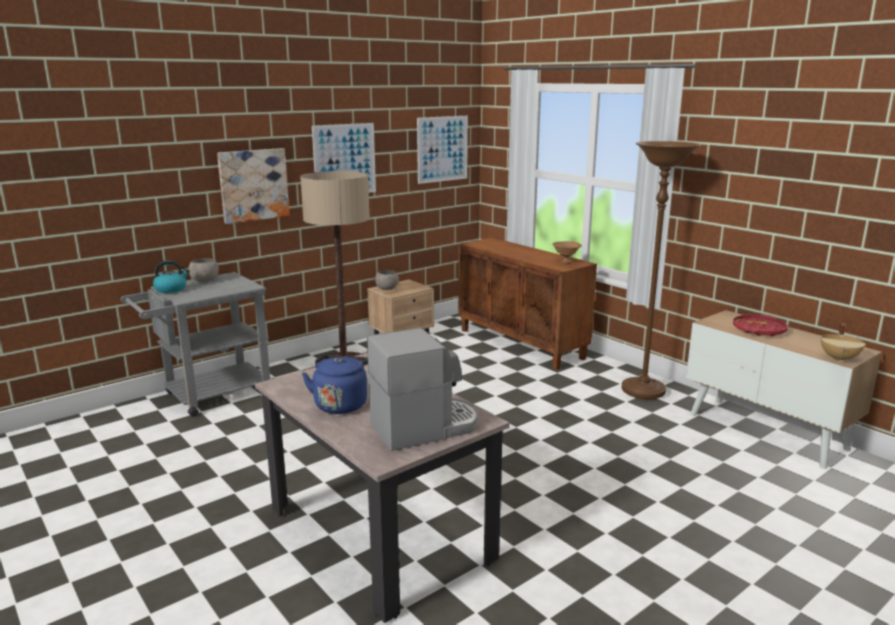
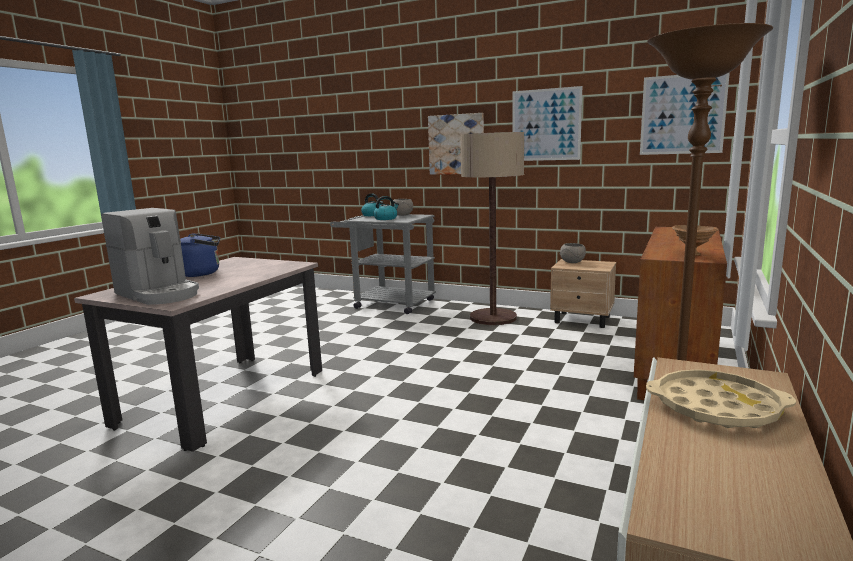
camera: 65 degrees right, 5 degrees down
red tray [733,315,788,336] -> beige tray [646,369,796,428]
beige cooking pot [821,323,866,362] -> none
none -> kettle [373,196,399,220]

